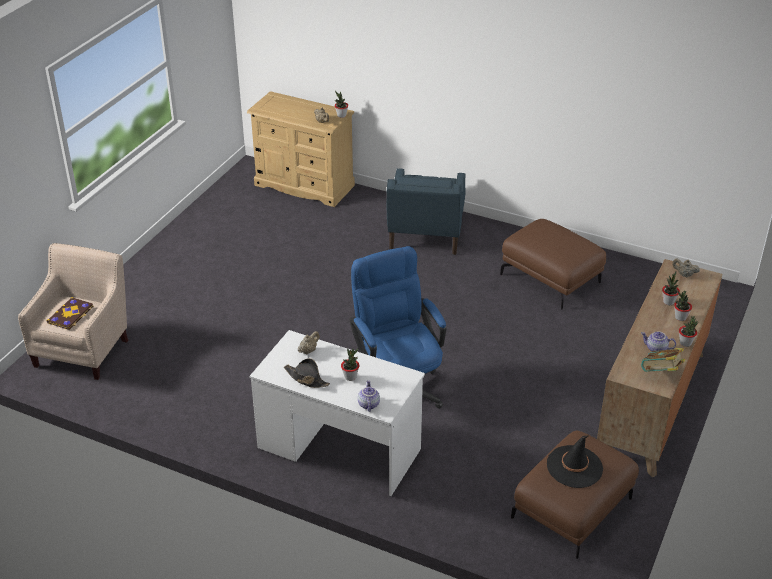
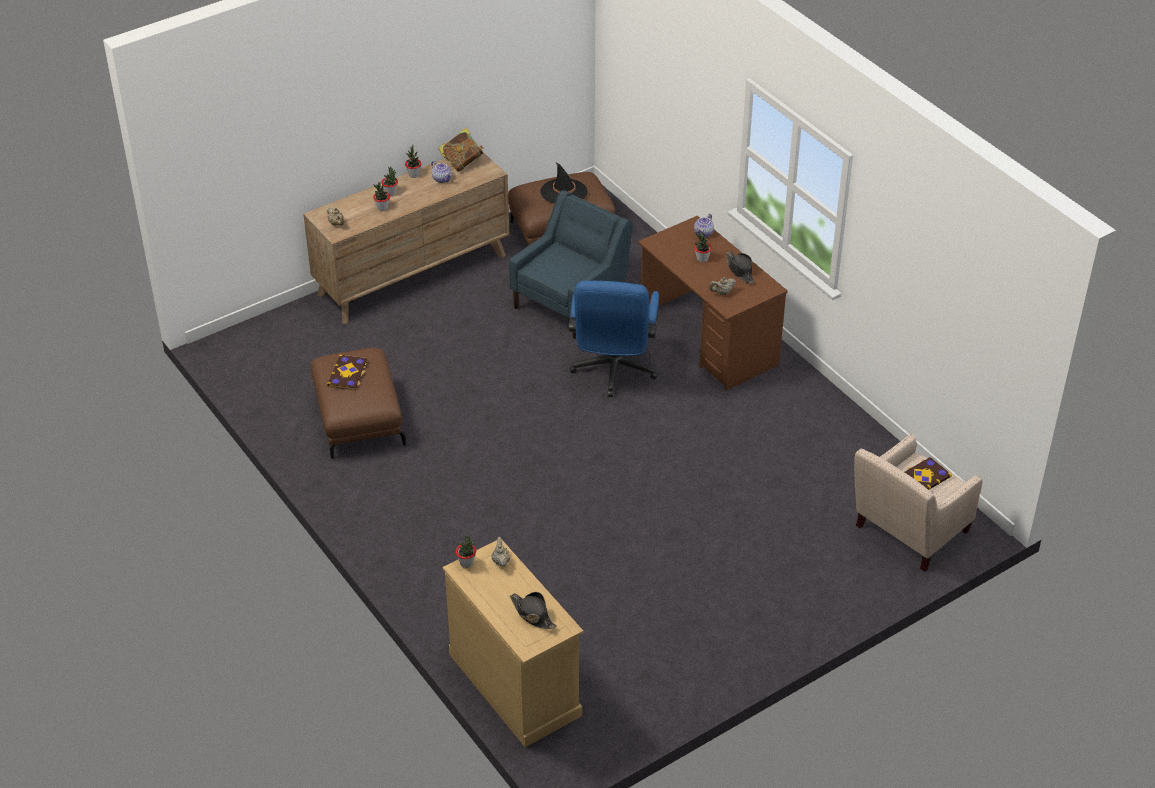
camera: 150 degrees left, 5 degrees up
white desk [249,330,425,496] -> brown desk [638,216,788,391]
blue armchair [386,169,466,255] -> blue armchair moved to [509,190,633,339]
none -> book [327,355,367,390]
none -> black hat [510,592,557,629]

